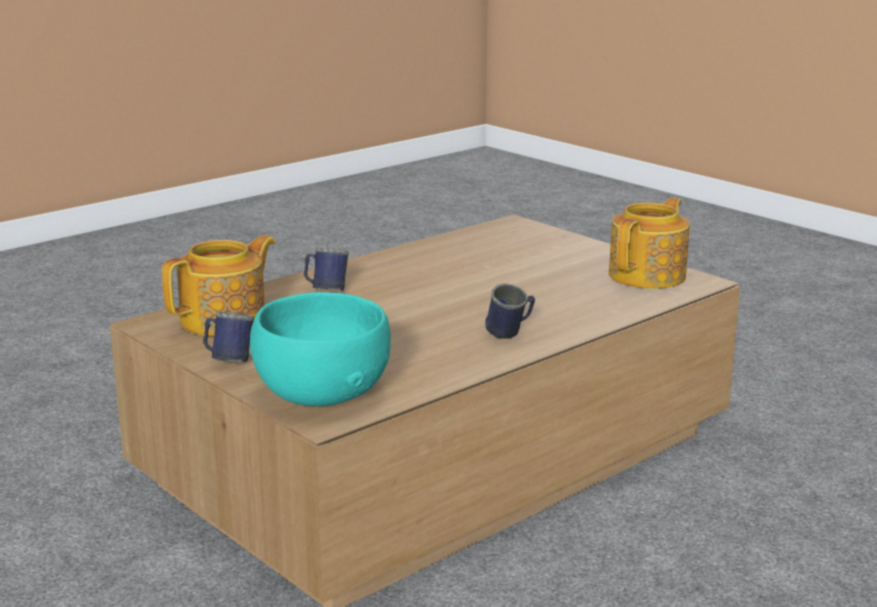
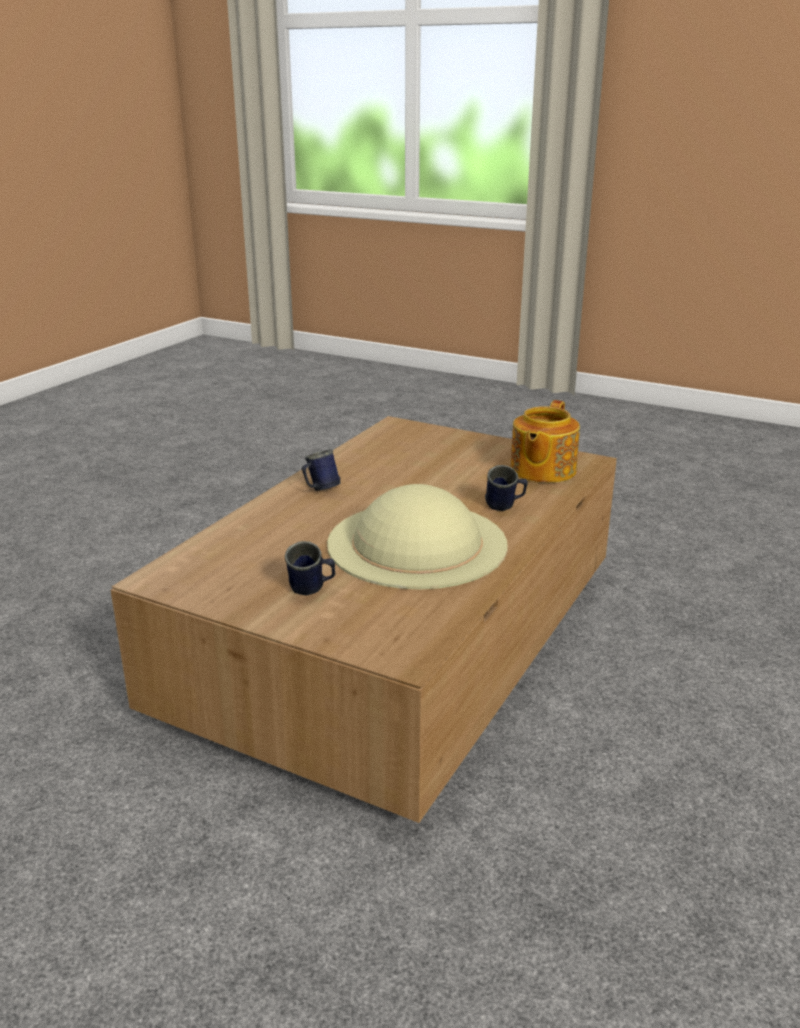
camera: 160 degrees right, 5 degrees up
blue mug [203,311,254,362] -> blue mug moved to [285,541,335,595]
turquoise bowl [250,292,391,406] -> none
teapot [609,198,690,289] -> none
none -> beige hat [327,484,508,590]

